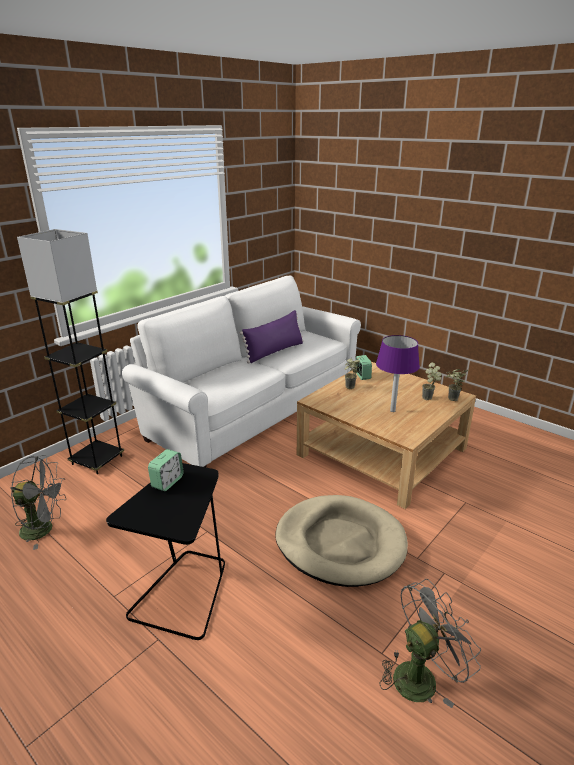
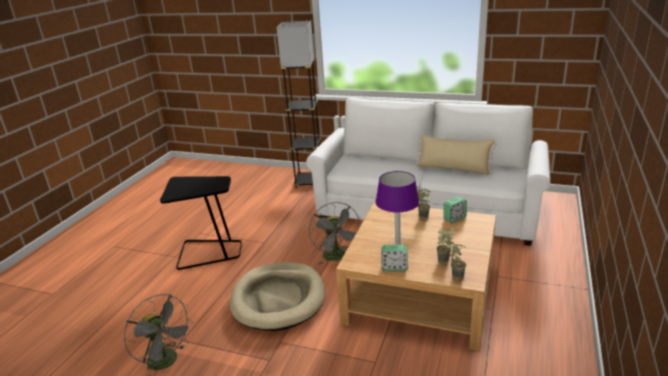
camera: 70 degrees right, 0 degrees up
grey fan [10,455,66,550] -> grey fan moved to [309,202,360,265]
alarm clock [148,449,184,491] -> alarm clock moved to [381,245,408,271]
purple pillow [240,310,304,363] -> beige pillow [416,135,497,175]

